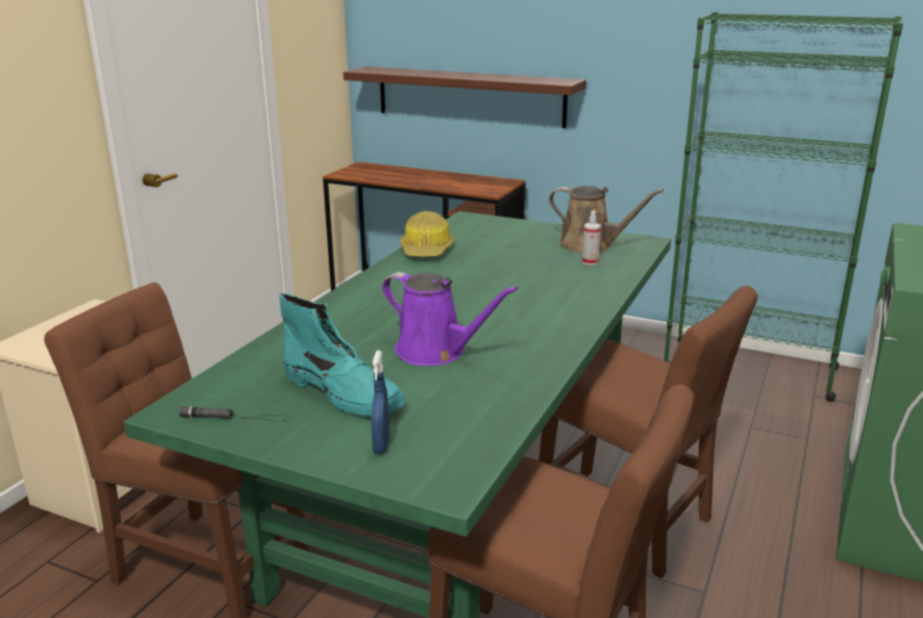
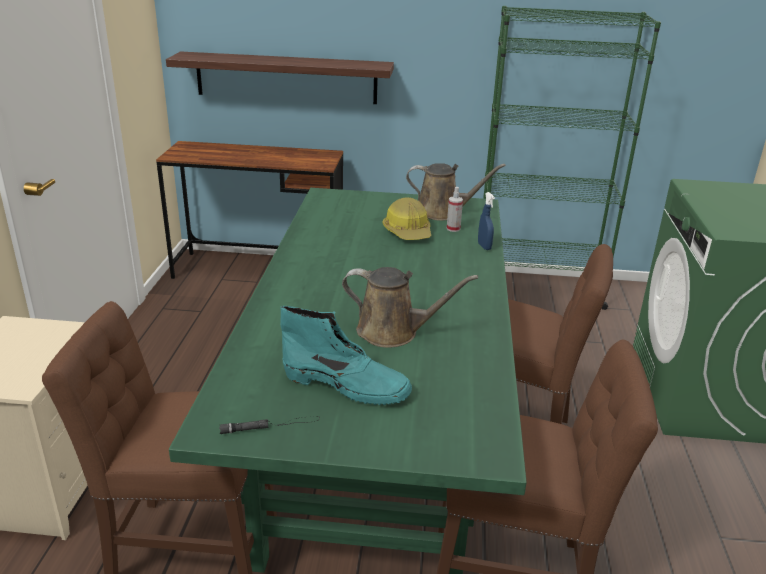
camera: 20 degrees left, 5 degrees up
blue spray bottle [371,350,390,454] -> blue spray bottle moved to [478,192,495,250]
purple watering can [382,272,518,366] -> brown watering can [342,267,478,348]
hard hat [401,211,454,256] -> hard hat moved to [382,197,431,240]

